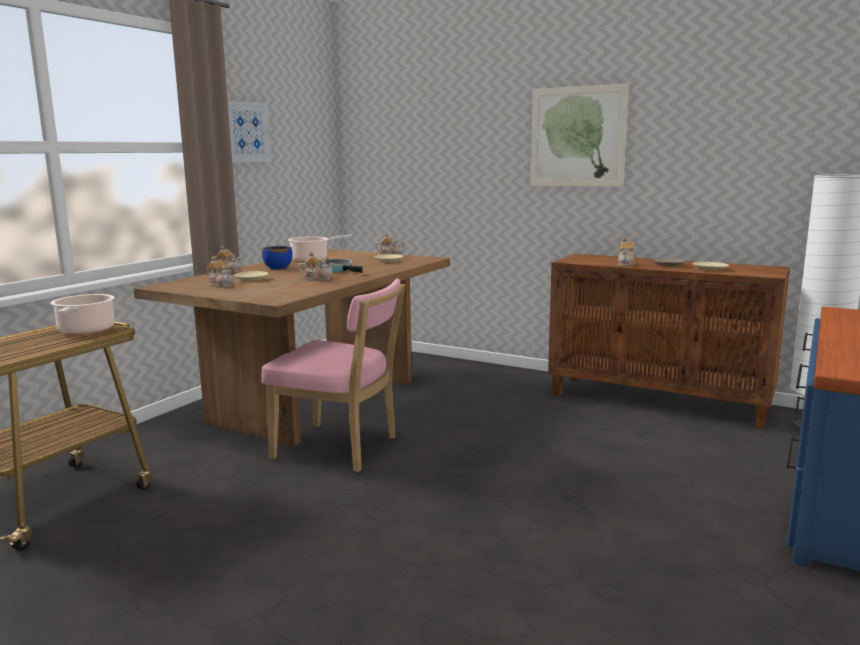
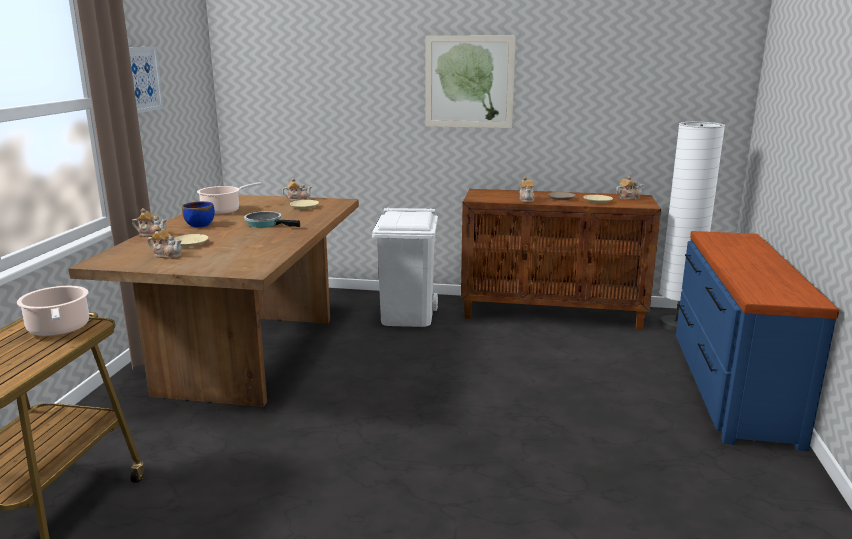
camera: 20 degrees left, 5 degrees up
pink chair [261,279,405,472] -> none
teapot [298,251,334,281] -> teapot moved to [616,176,644,200]
none -> white trash can [372,208,438,327]

